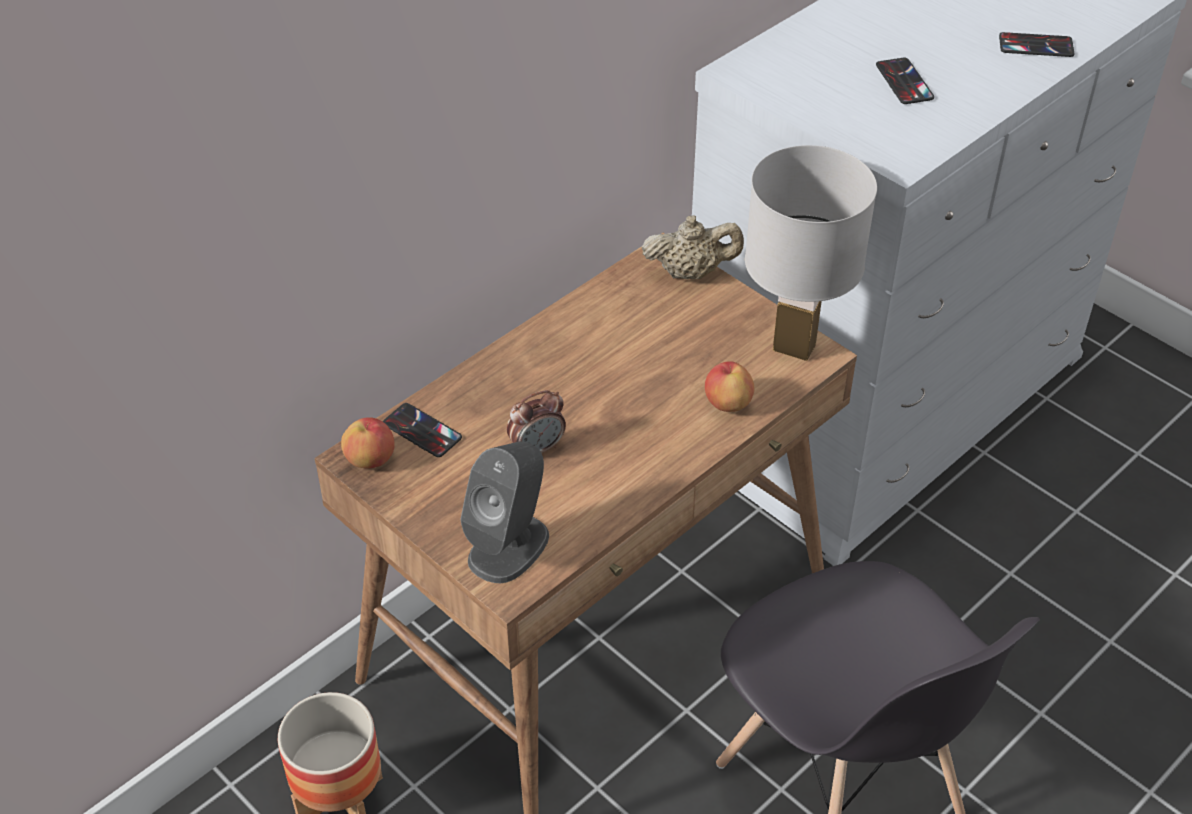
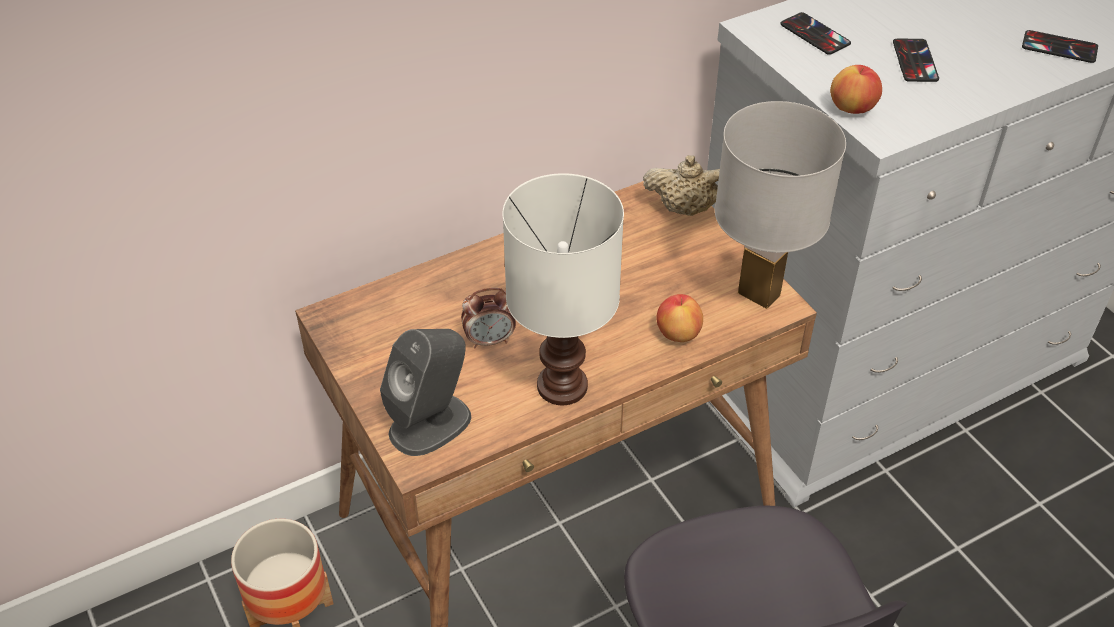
camera: 15 degrees right, 0 degrees up
apple [341,417,395,469] -> apple moved to [830,65,882,114]
phone [383,403,462,457] -> phone moved to [780,12,851,55]
none -> white table lamp [502,173,624,405]

